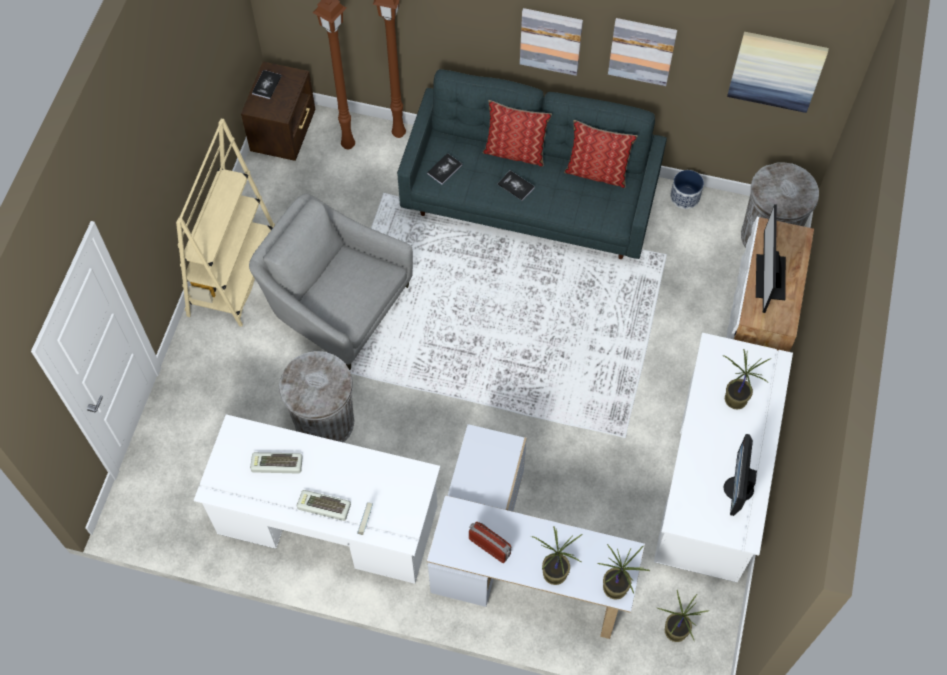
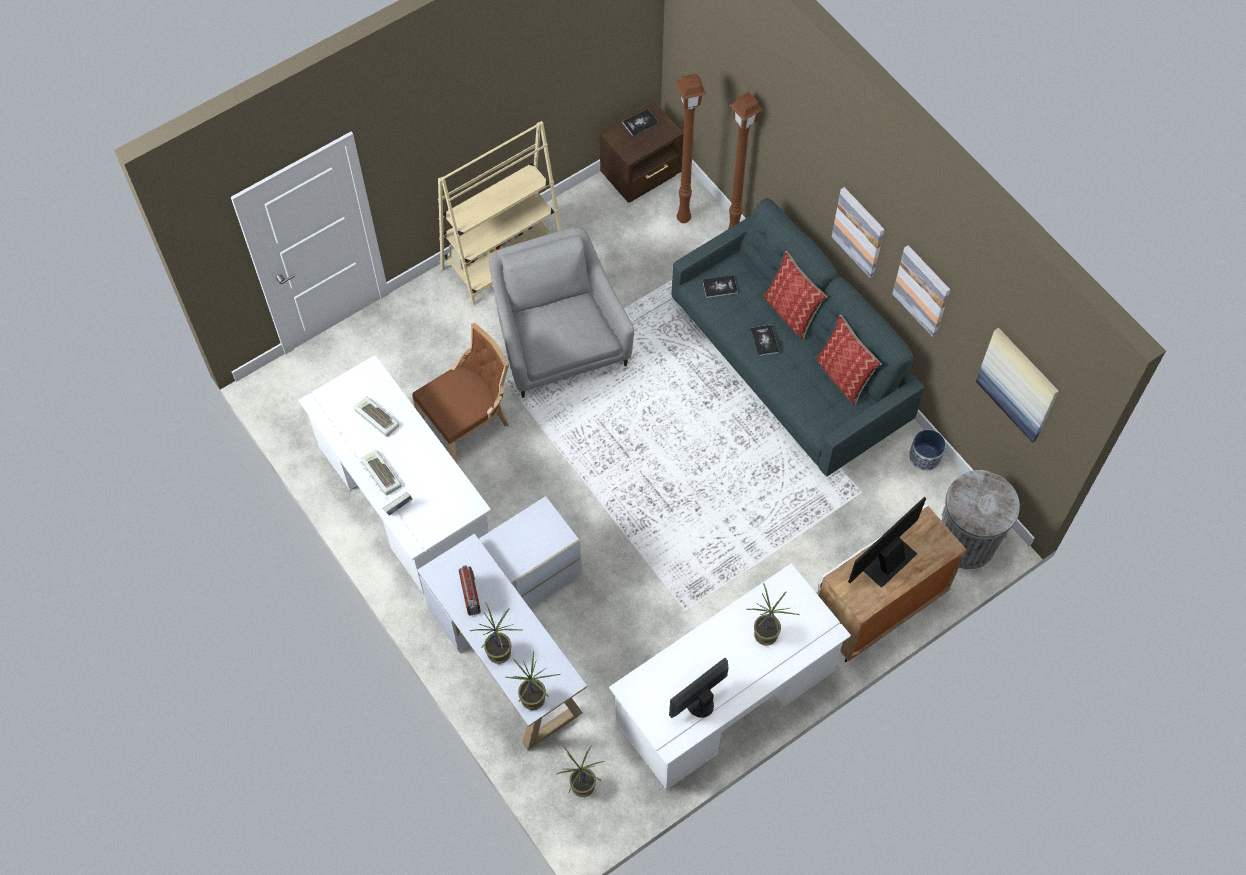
camera: 40 degrees right, 0 degrees up
grey trash can [279,351,354,443] -> brown chair [412,323,509,465]

